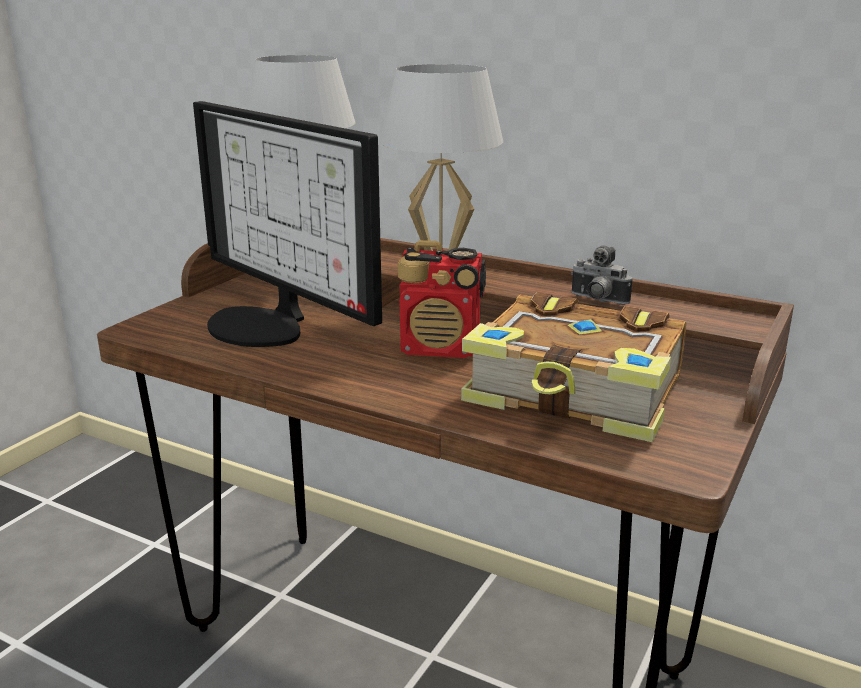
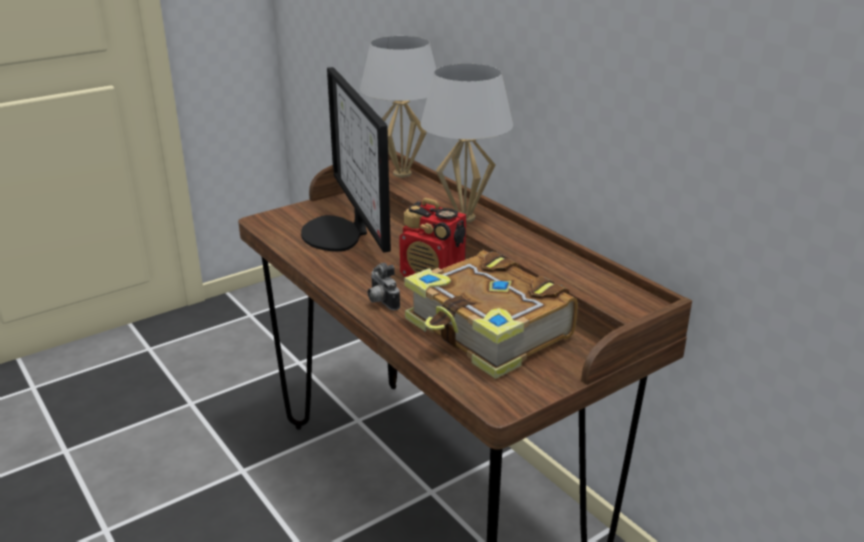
camera: 25 degrees right, 5 degrees up
camera [571,245,632,305] -> camera moved to [368,262,400,310]

